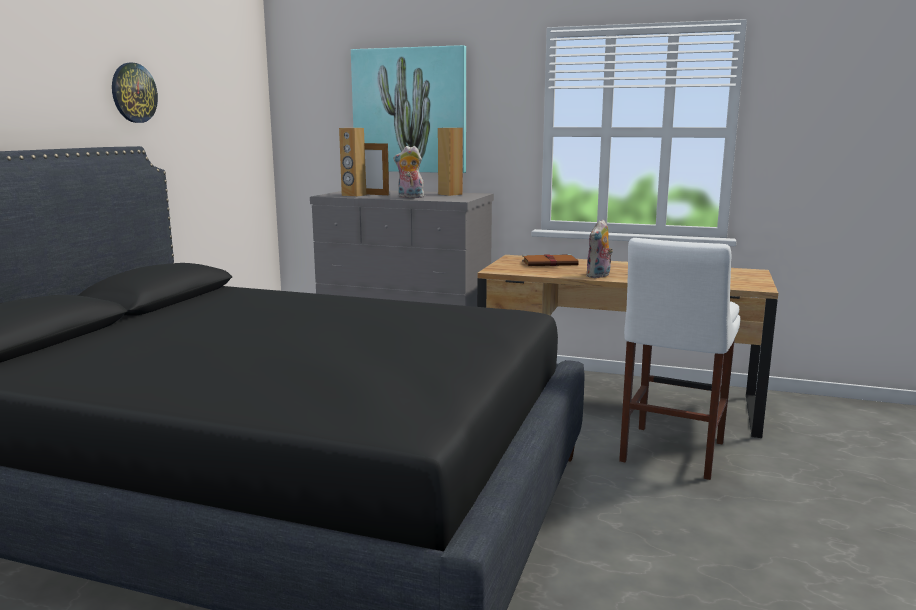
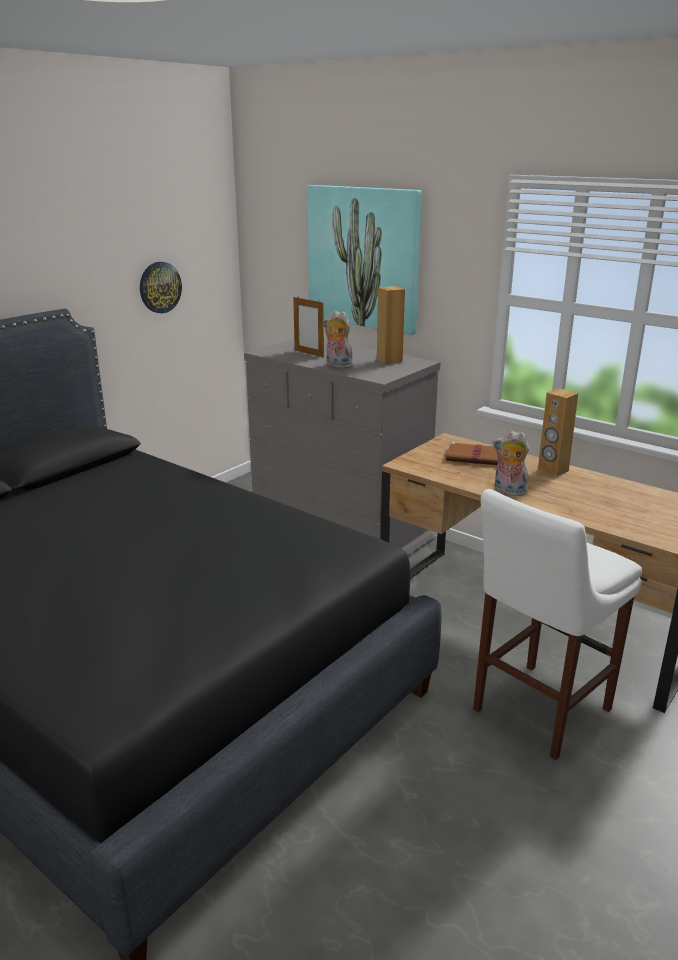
camera: 20 degrees right, 10 degrees up
wall clock [112,63,158,123] -> wall clock moved to [140,262,182,313]
brown speaker [339,128,366,197] -> brown speaker moved to [538,388,578,476]
plush toy [586,220,613,278] -> plush toy turned 60 degrees clockwise [493,431,529,496]

